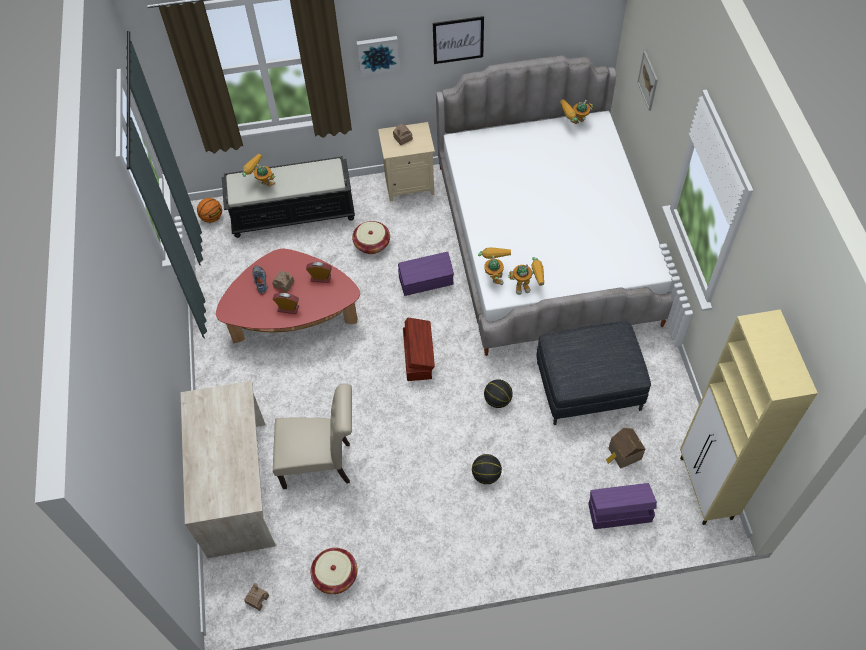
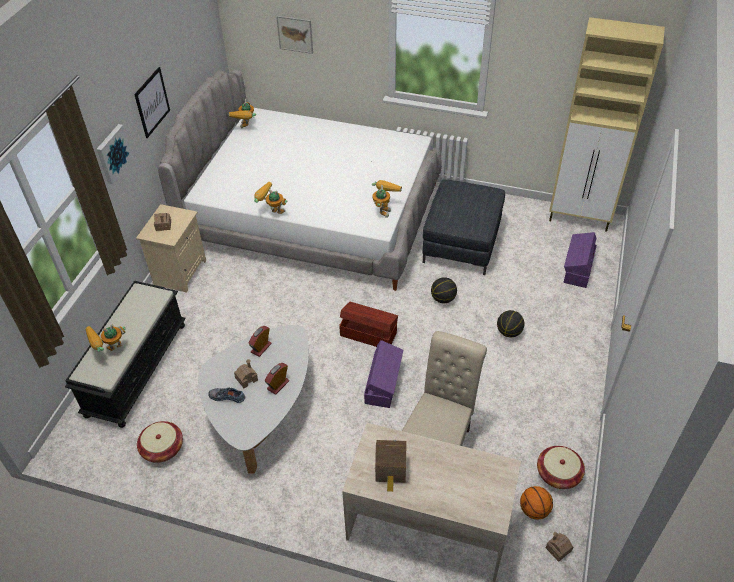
camera: 65 degrees left, 10 degrees down
basketball [197,198,222,223] -> basketball moved to [520,486,553,520]
red coffee table [216,249,360,343] -> white coffee table [198,325,309,474]
basket [352,221,390,254] -> basket moved to [137,421,183,463]
purple storage box [398,252,454,296] -> purple storage box moved to [364,340,403,408]
toy robot [478,247,511,285] -> toy robot moved to [254,182,288,214]
toy house [606,428,645,469] -> toy house moved to [375,439,406,492]

